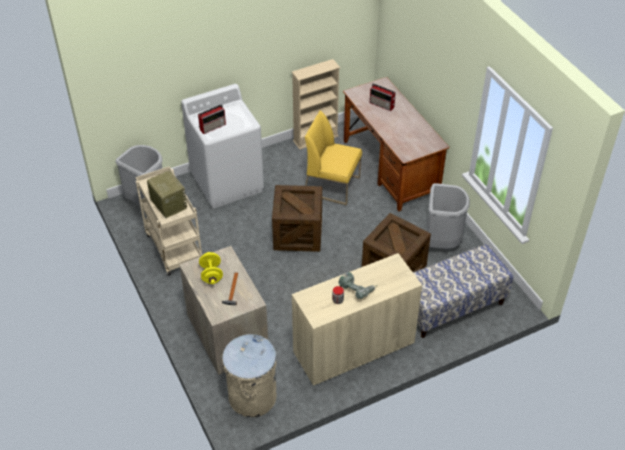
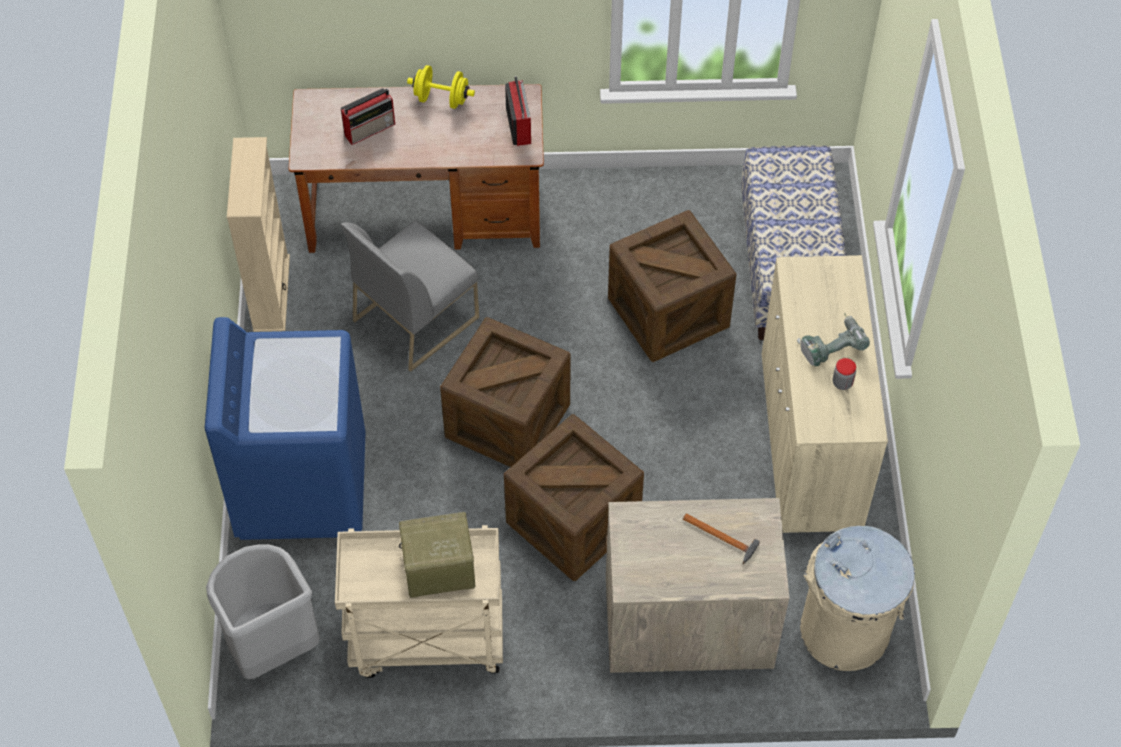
camera: 65 degrees left, 10 degrees up
white washing machine [181,84,264,208] -> blue washing machine [205,317,365,540]
radio [198,104,226,134] -> radio moved to [505,76,531,146]
yellow dumbbell [199,252,223,284] -> yellow dumbbell moved to [407,65,475,109]
yellow chair [305,110,362,205] -> grey chair [341,221,479,372]
grey trash can [427,183,470,249] -> none
none -> crate [504,414,644,581]

